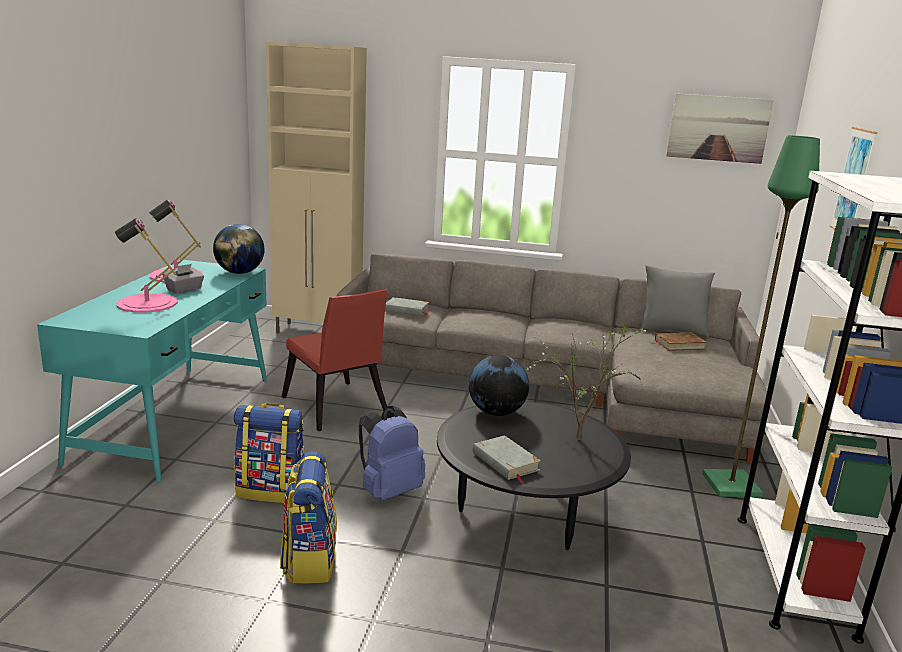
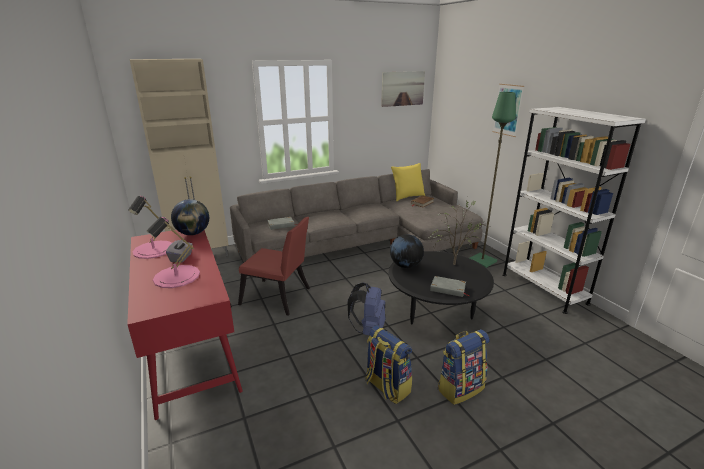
camera: 35 degrees left, 5 degrees up
turquoise desk [37,260,267,481] -> red desk [127,230,242,420]
backpack [234,403,304,503] -> backpack moved to [438,329,490,405]
grey pillow [640,265,715,338] -> yellow pillow [391,163,425,201]

